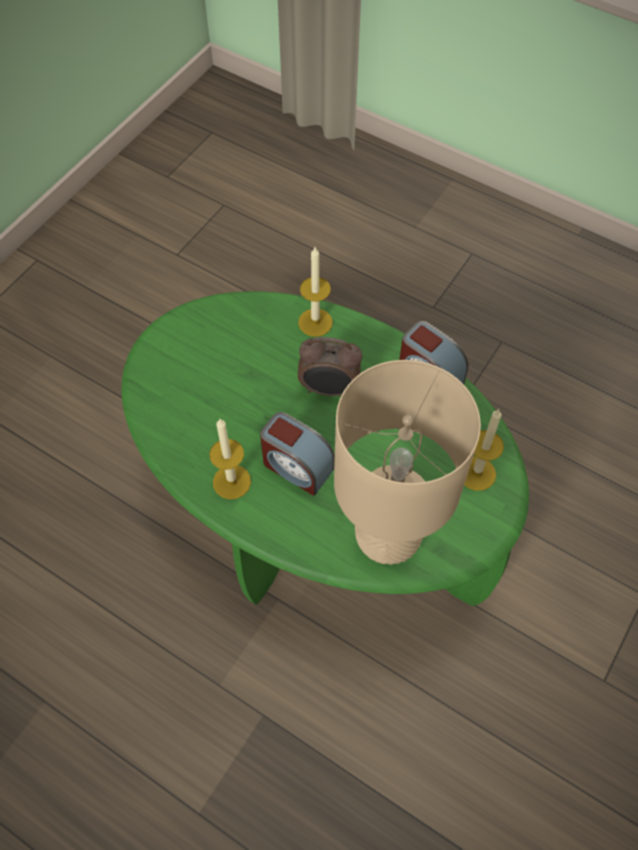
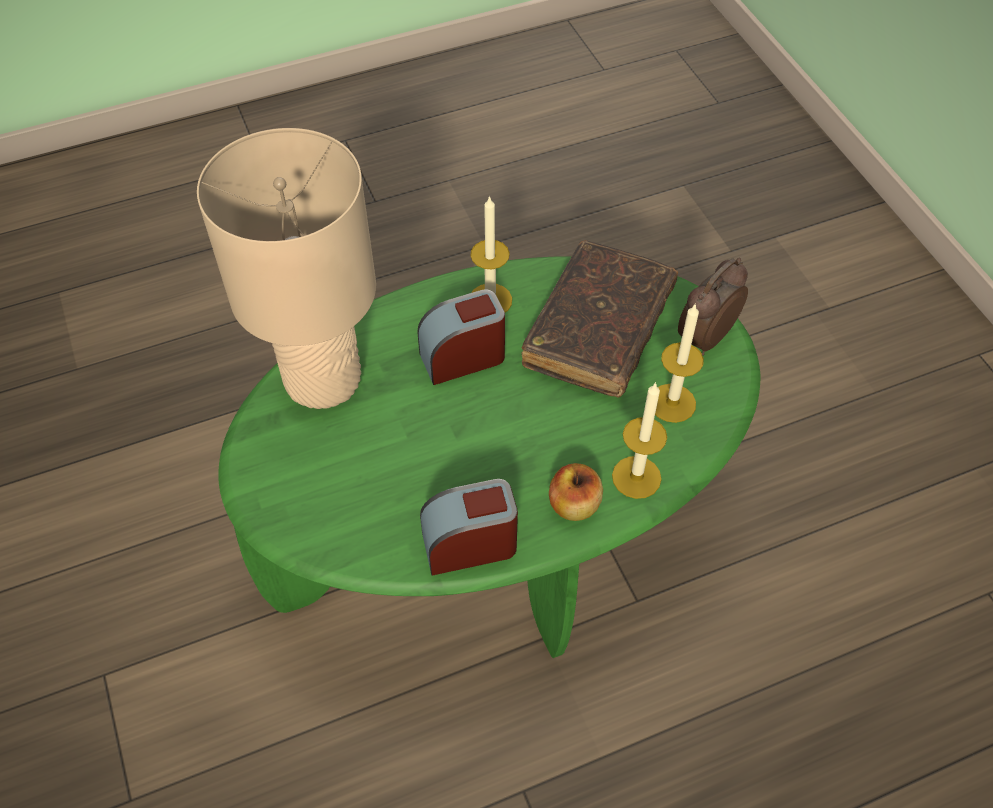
camera: 125 degrees right, 5 degrees down
alarm clock [298,337,362,396] -> alarm clock moved to [678,258,748,356]
candle [464,409,504,491] -> candle moved to [655,303,704,423]
none -> brown book [521,240,678,398]
none -> apple [549,463,603,521]

